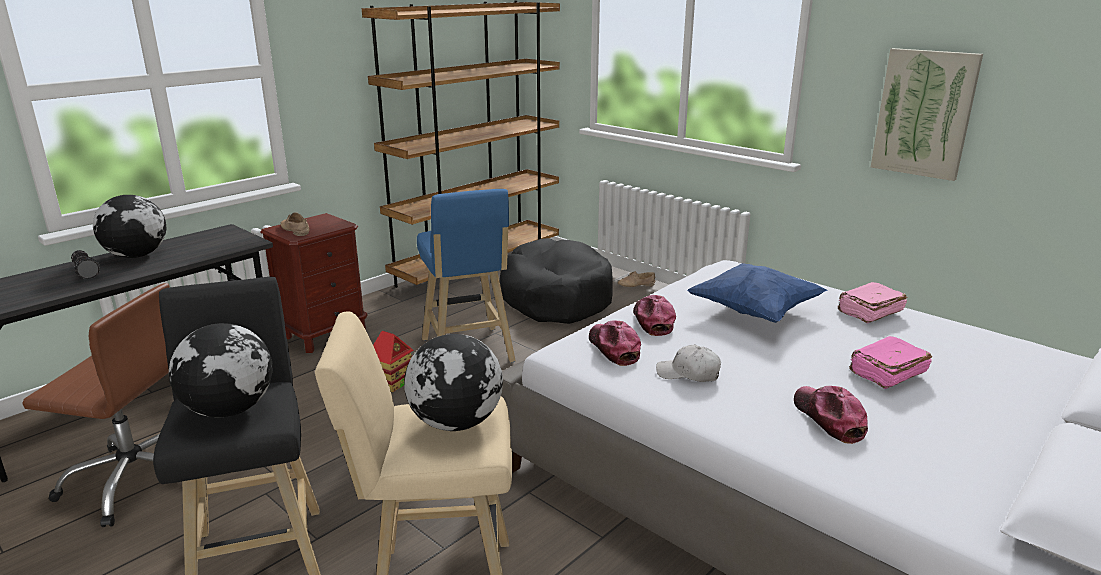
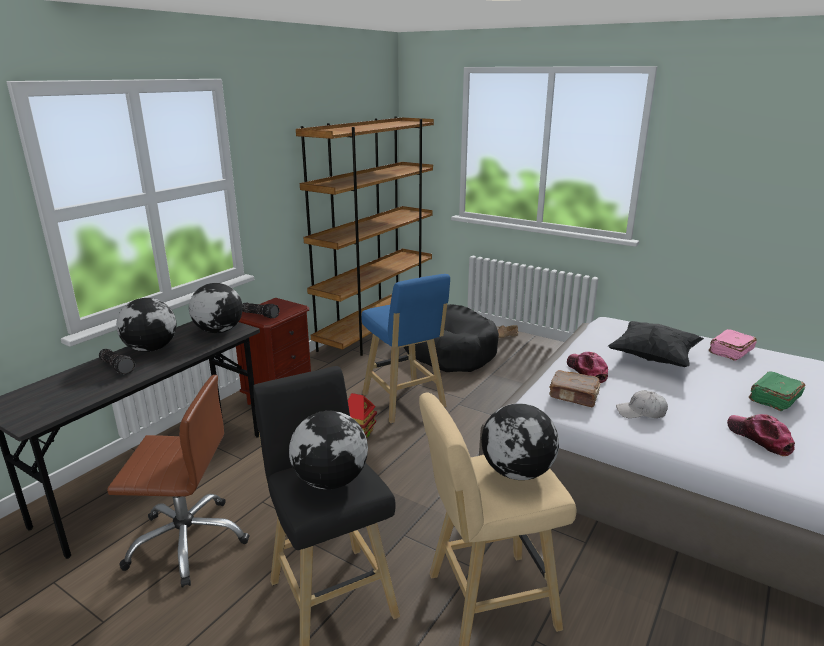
camera: 10 degrees left, 0 degrees up
beige shoe [280,212,309,236] -> flashlight [243,303,280,318]
cap [589,320,641,366] -> brown book [549,370,601,407]
blue pillow [687,263,827,323] -> black pillow [608,321,704,367]
pink book [849,336,932,389] -> green book [749,371,805,411]
picture [871,48,983,181] -> none
none -> globe [189,283,243,333]

